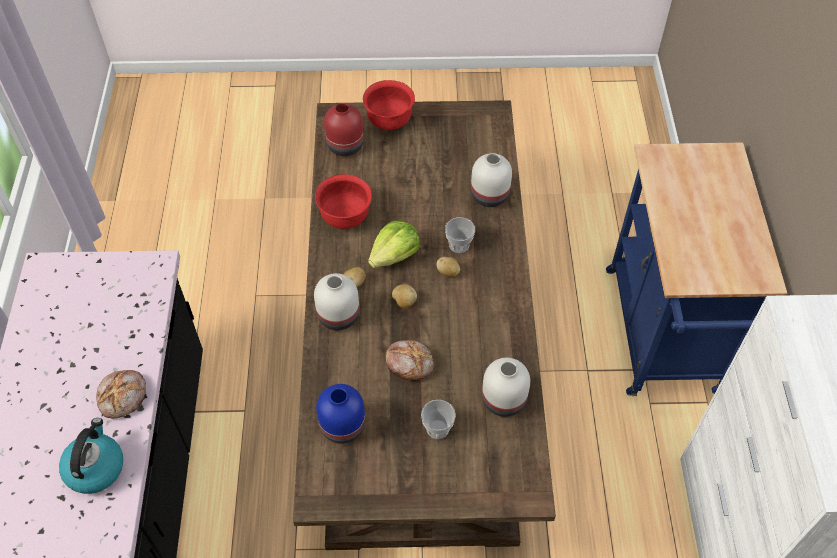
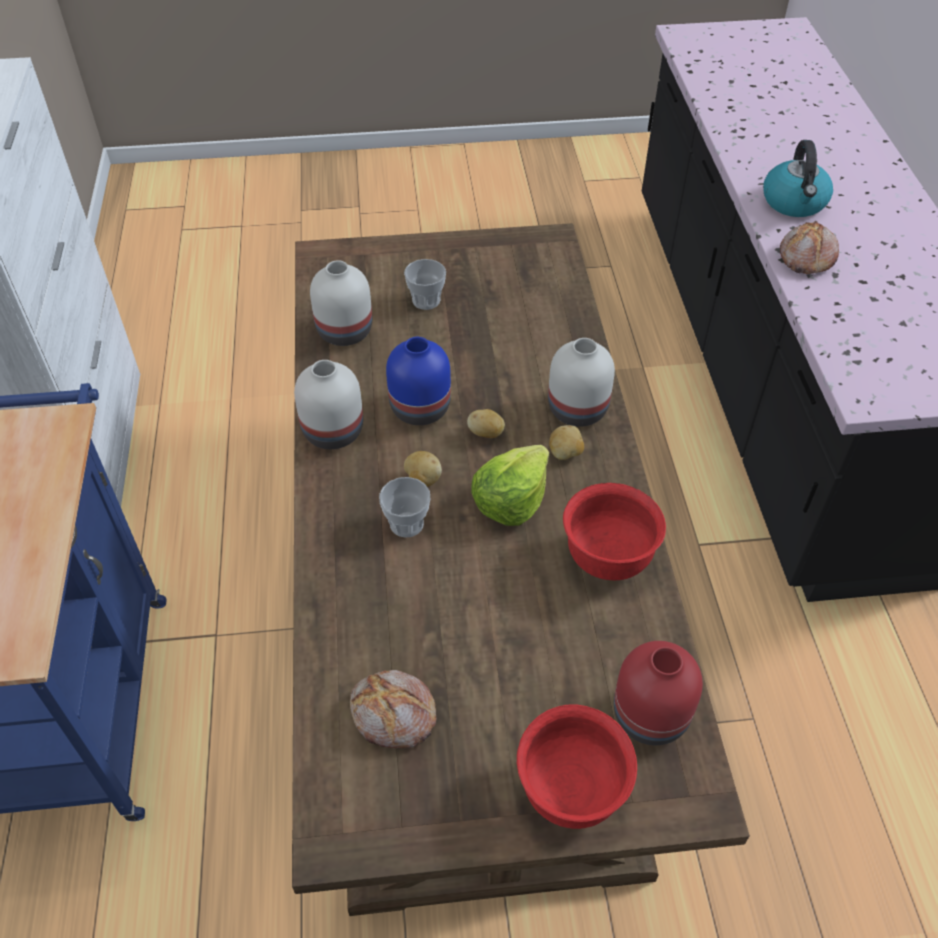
camera: 175 degrees right, 5 degrees down
blue vase [316,384,365,444] -> blue vase moved to [386,337,451,425]
bread [385,340,434,381] -> bread moved to [350,670,437,748]
white vase [471,153,512,207] -> white vase moved to [294,360,363,449]

